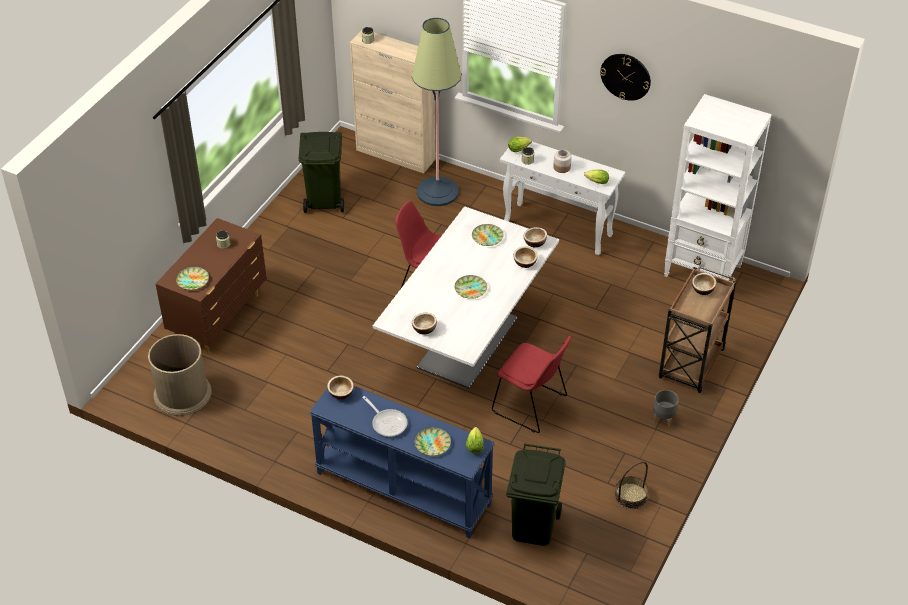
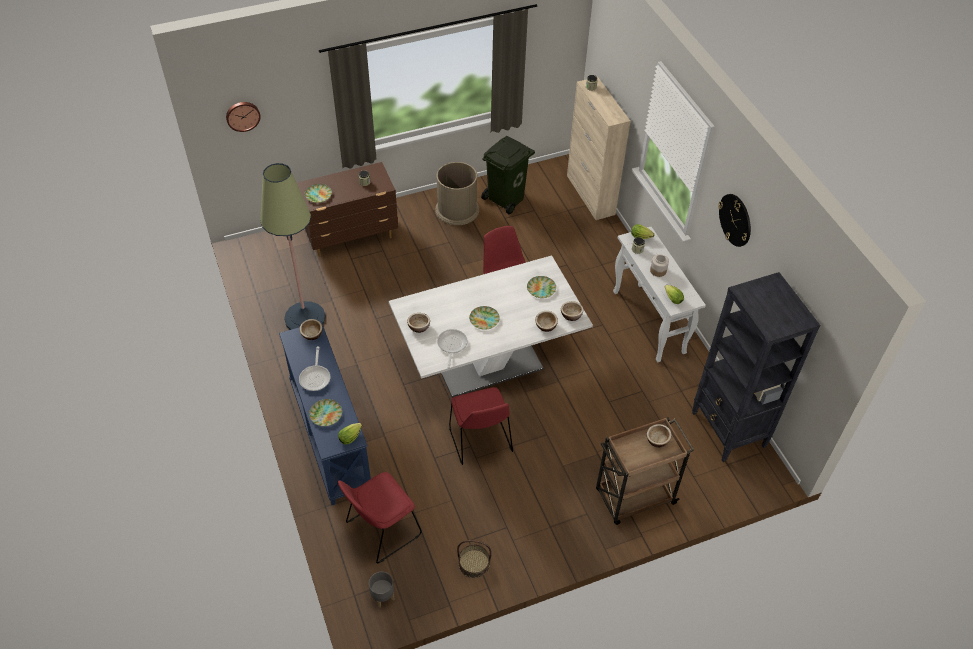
camera: 40 degrees right, 5 degrees up
brown trash can [148,334,212,416] -> brown trash can moved to [435,162,479,225]
floor lamp [412,18,461,206] -> floor lamp moved to [260,163,326,330]
green trash can [506,443,566,546] -> red chair [338,472,422,564]
grey planter [653,390,679,428] -> grey planter moved to [369,572,394,608]
white bookcase [664,94,772,281] -> black bookcase [692,272,820,462]
none -> wall clock [226,102,260,132]
none -> frying pan [437,329,467,368]

